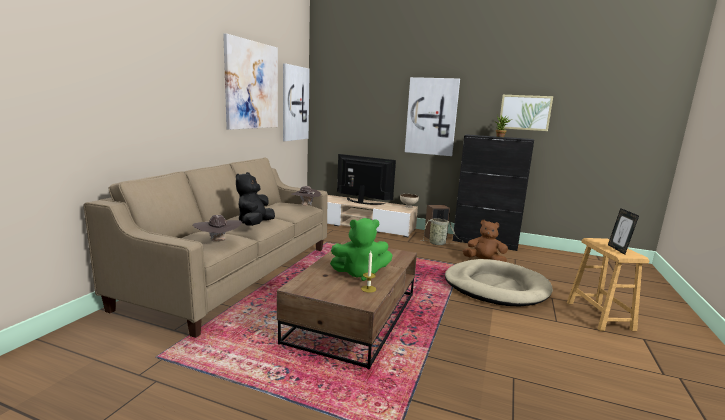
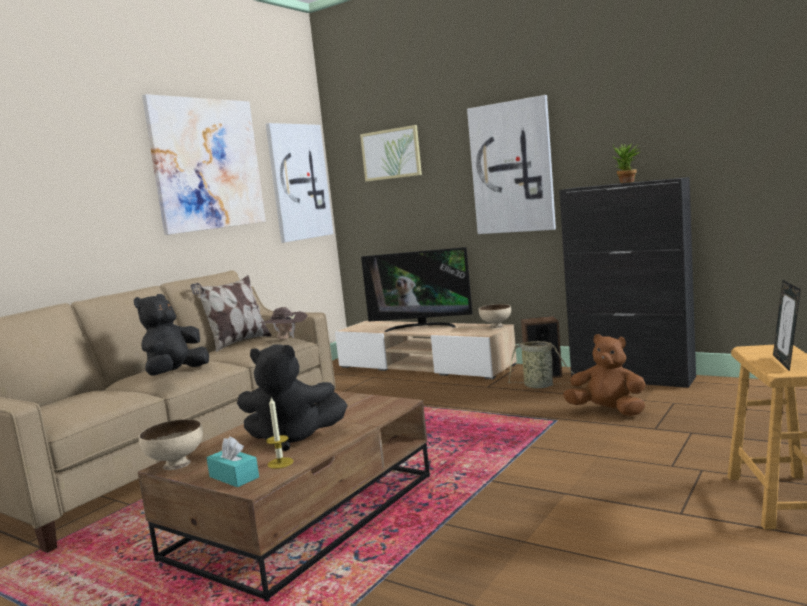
camera: 15 degrees right, 5 degrees down
brown hat [192,215,242,241] -> none
green plush toy [330,218,393,281] -> black plush toy [237,345,348,451]
television [337,154,396,205] -> television turned 150 degrees clockwise [361,247,473,332]
beige dog bed [445,259,553,306] -> none
picture [499,95,553,131] -> picture moved to [360,125,422,182]
none -> beige bowl [139,419,203,470]
none -> pillow [190,275,272,352]
none -> turquoise tissue box [207,436,259,488]

